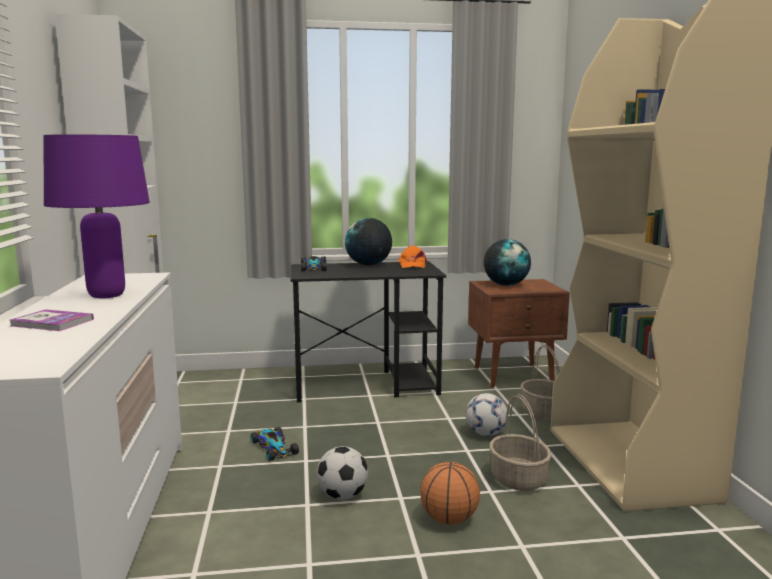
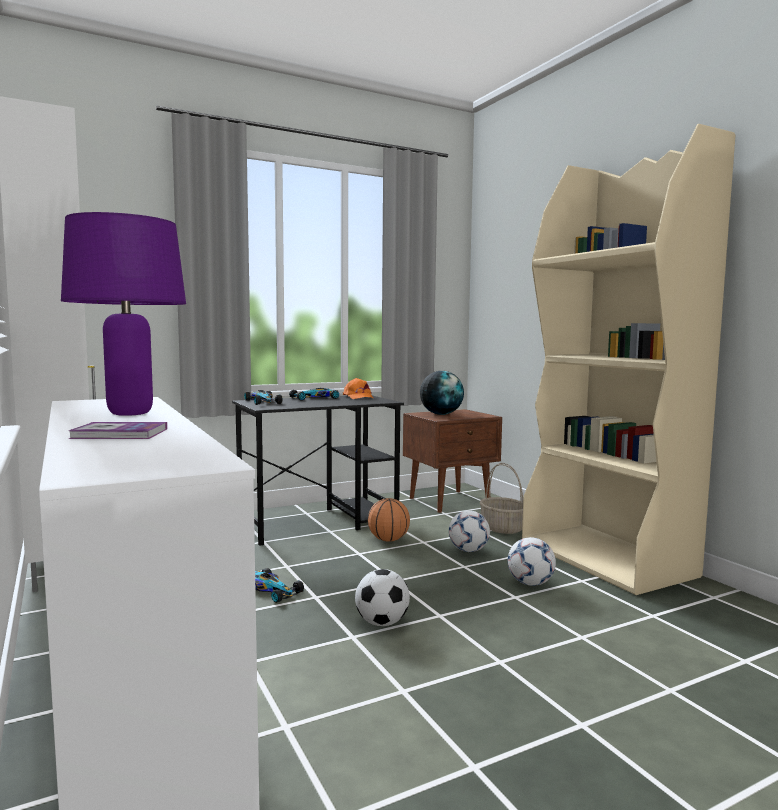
camera: 20 degrees left, 5 degrees down
globe [345,218,392,266] -> toy car [289,388,339,401]
basketball [420,462,480,524] -> basketball moved to [368,498,410,542]
basket [489,394,552,491] -> football [508,537,556,586]

